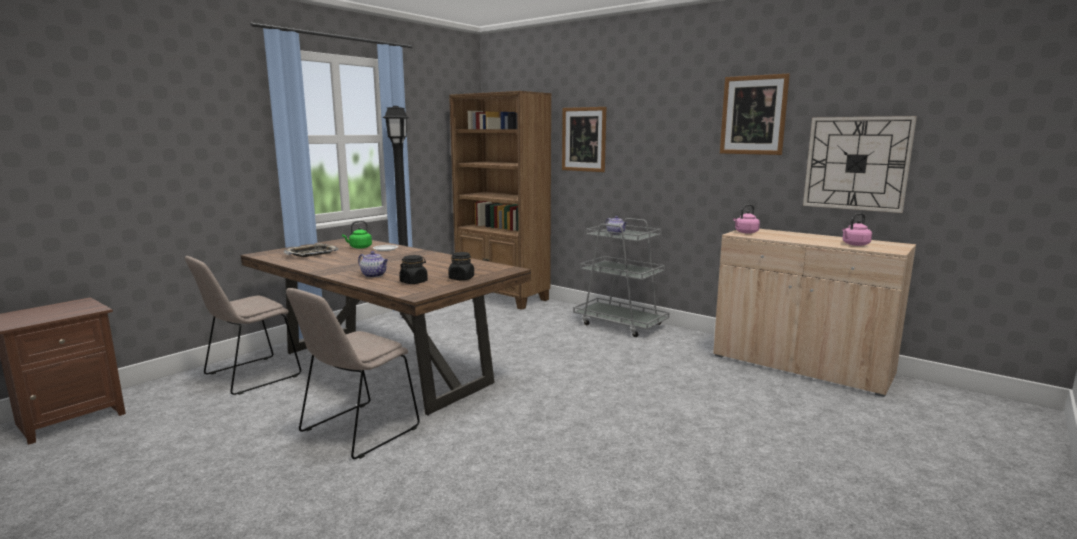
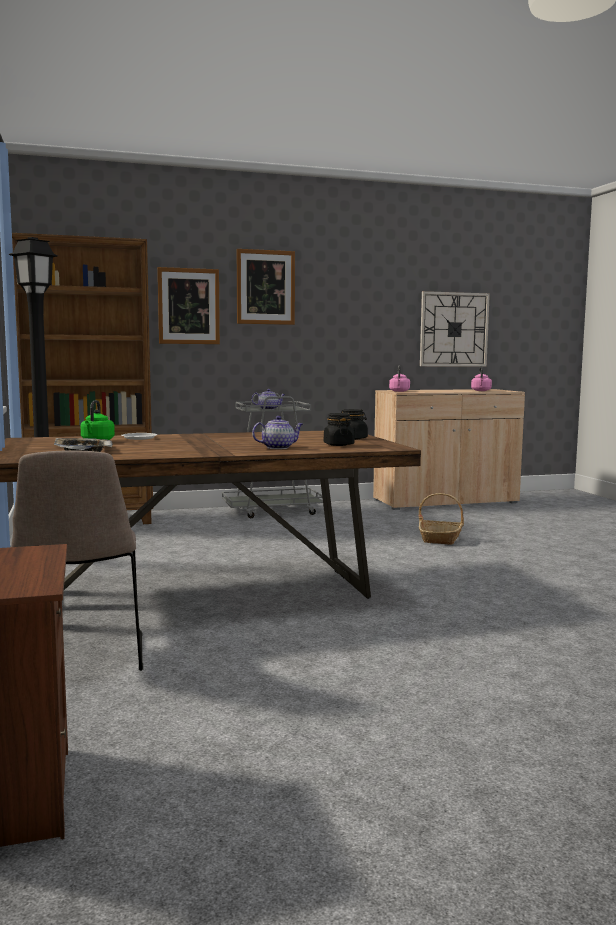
camera: 55 degrees left, 5 degrees down
beige chair [286,288,420,459] -> none
picture [720,73,790,155] -> picture moved to [237,249,295,325]
none -> basket [419,493,464,545]

